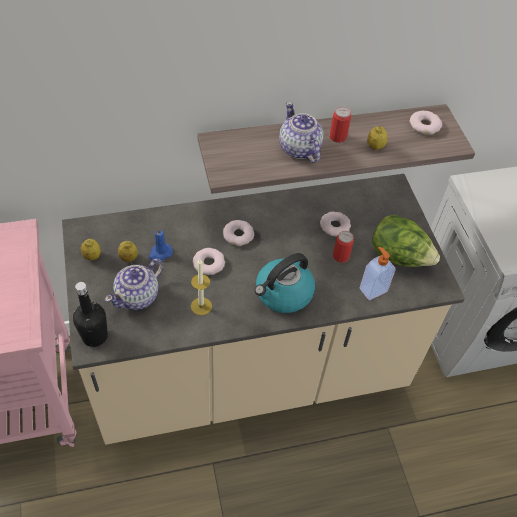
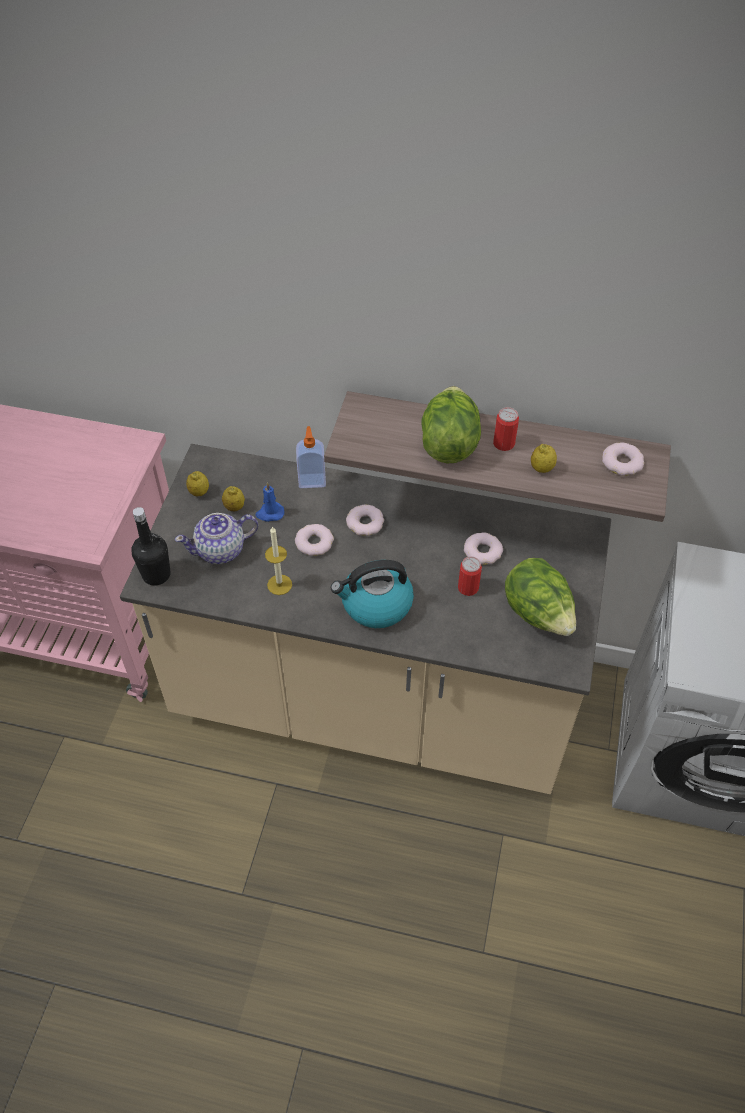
camera: 30 degrees right, 0 degrees up
teapot [279,102,324,163] -> lettuce [421,386,481,463]
soap dispenser [360,247,396,300] -> soap dispenser moved to [296,426,326,488]

